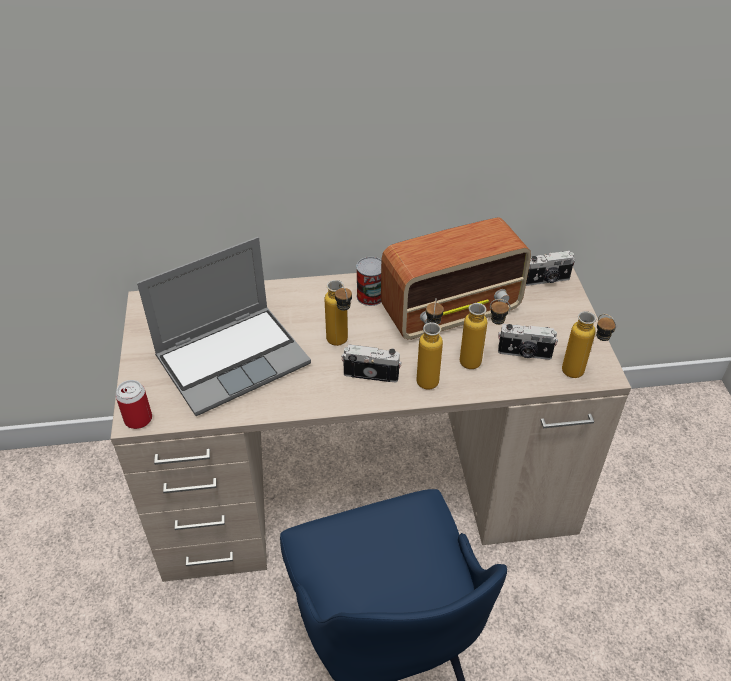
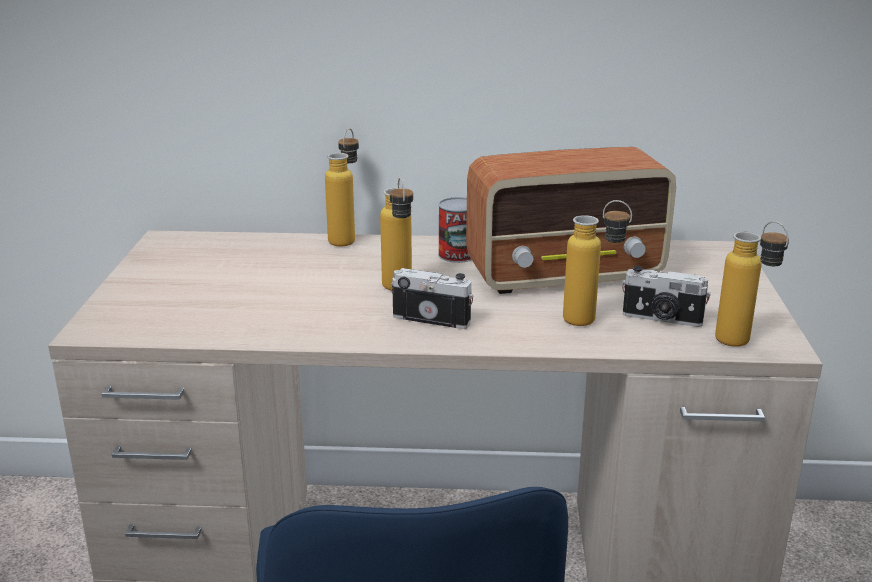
camera: 10 degrees right, 20 degrees down
can [115,380,152,429] -> none
laptop [137,237,311,416] -> none
bottle [417,298,444,390] -> bottle moved to [325,128,359,247]
camera [526,251,575,286] -> none

